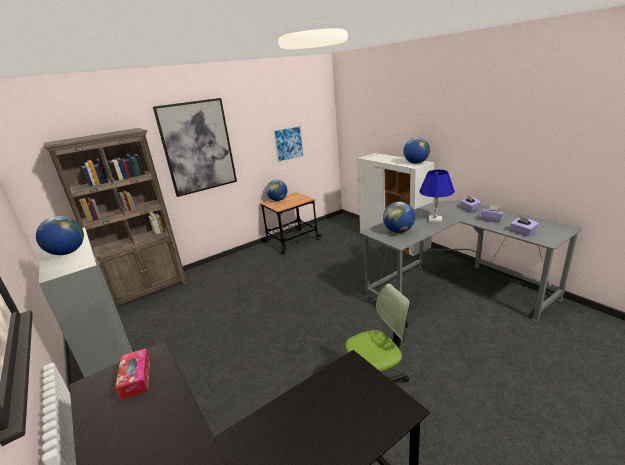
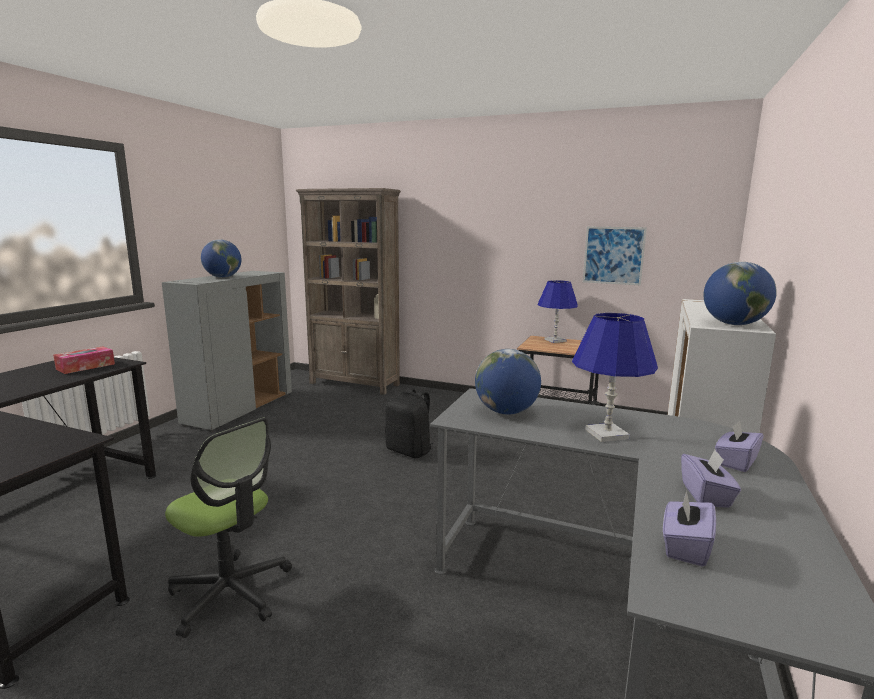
camera: 55 degrees right, 10 degrees down
picture [153,98,237,197] -> none
globe [266,180,287,201] -> blue table lamp [538,280,578,343]
none -> black backpack [385,388,433,458]

